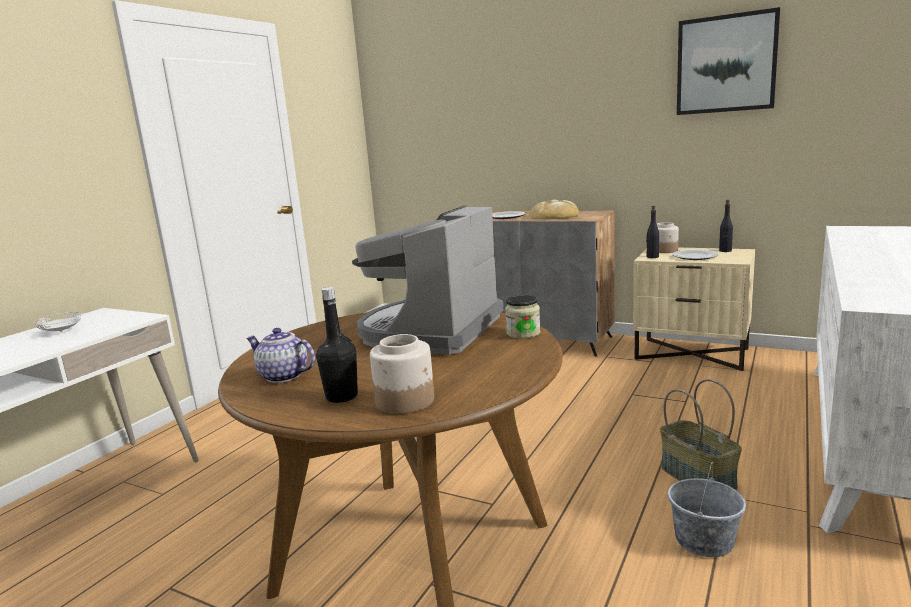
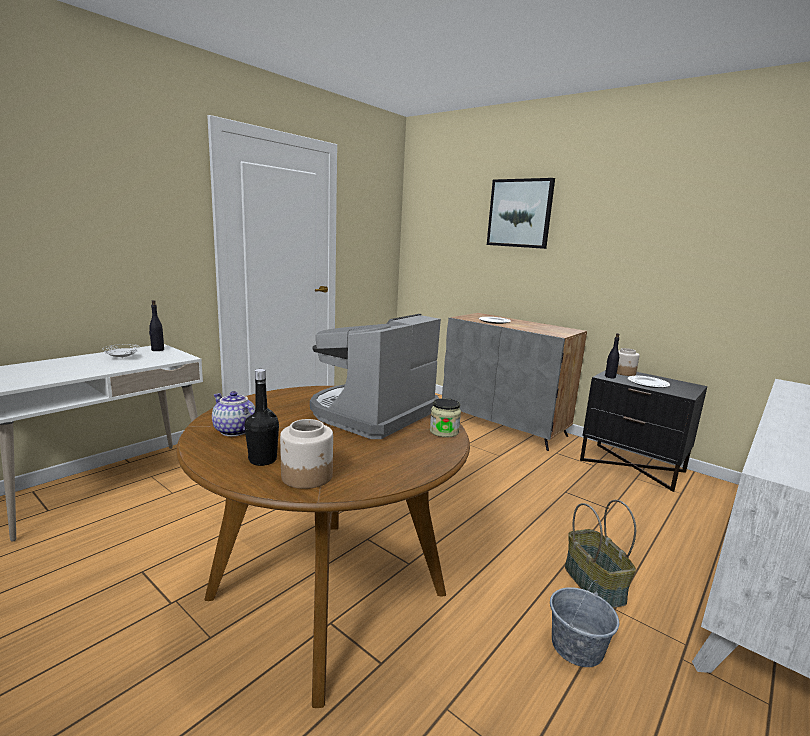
camera: 10 degrees right, 0 degrees up
bread [530,200,579,219] -> none
beige nightstand [633,248,755,371] -> black nightstand [580,370,707,492]
picture [677,7,780,115] -> picture moved to [487,178,555,249]
black bottle [719,200,733,252] -> black bottle moved to [149,300,164,351]

